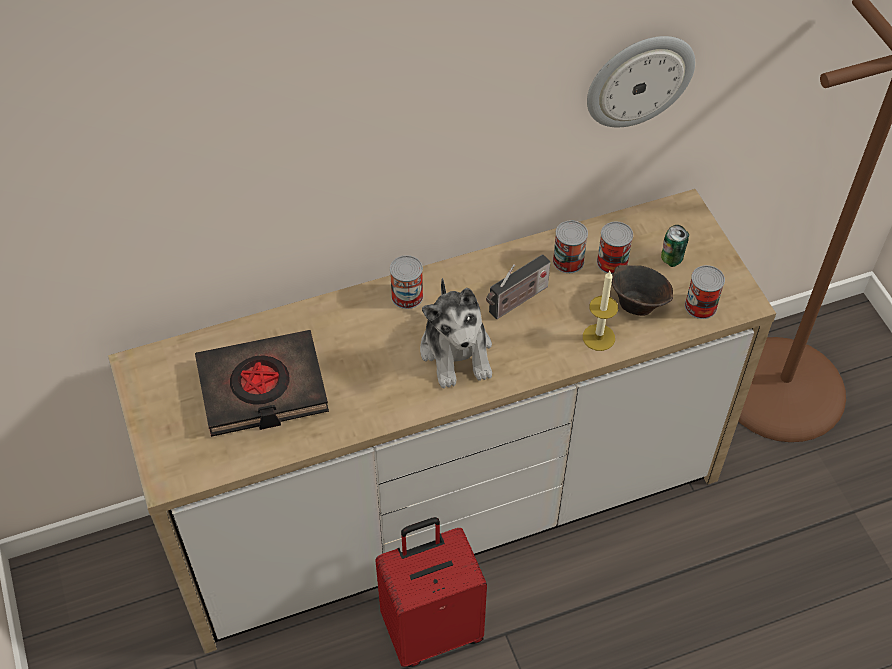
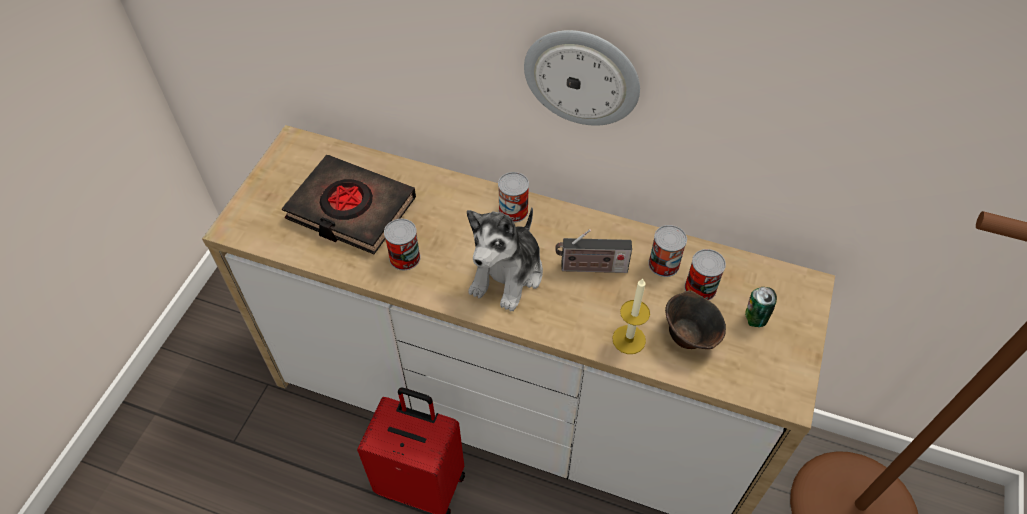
camera: 40 degrees right, 0 degrees up
wall clock [587,36,695,127] -> wall clock moved to [524,30,640,126]
can [685,265,725,319] -> can moved to [384,219,421,270]

